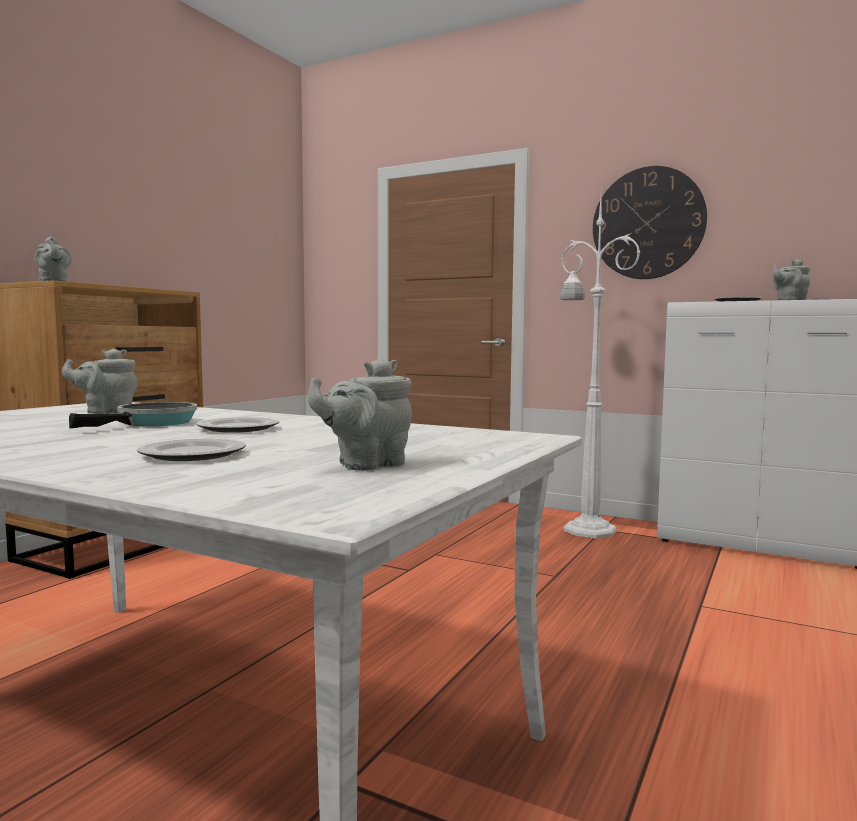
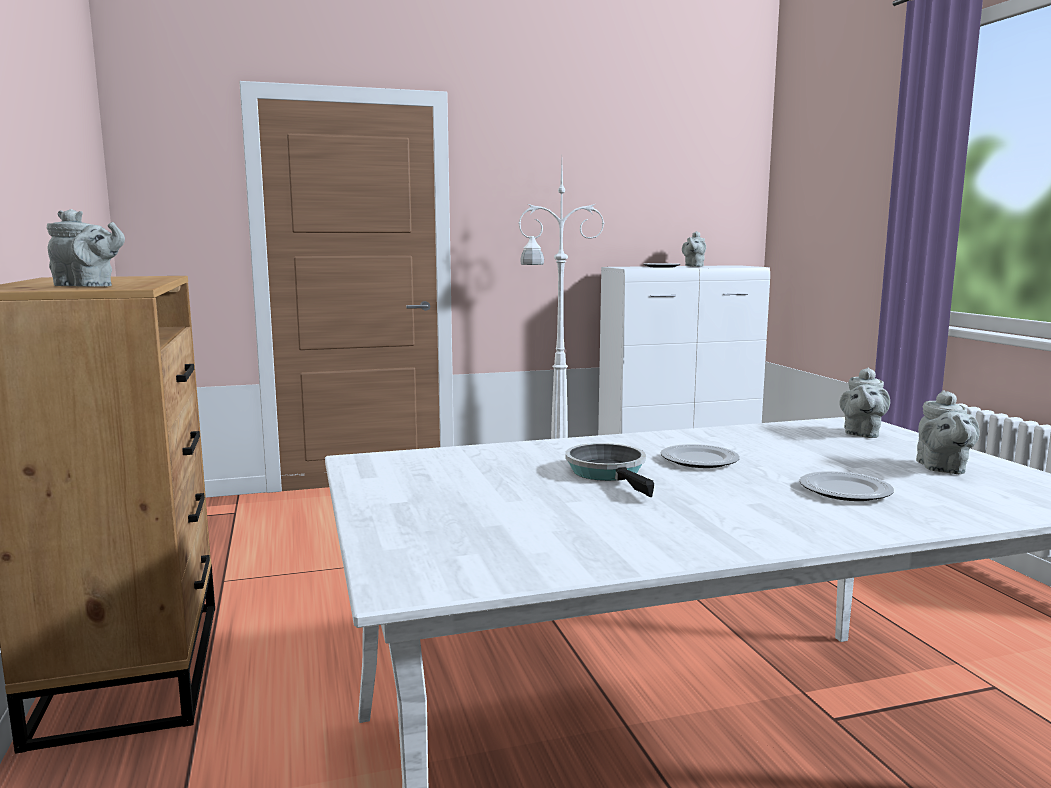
camera: 45 degrees left, 5 degrees up
grey teapot [62,348,138,414] -> grey teapot moved to [839,368,890,438]
wall clock [593,166,707,279] -> none

